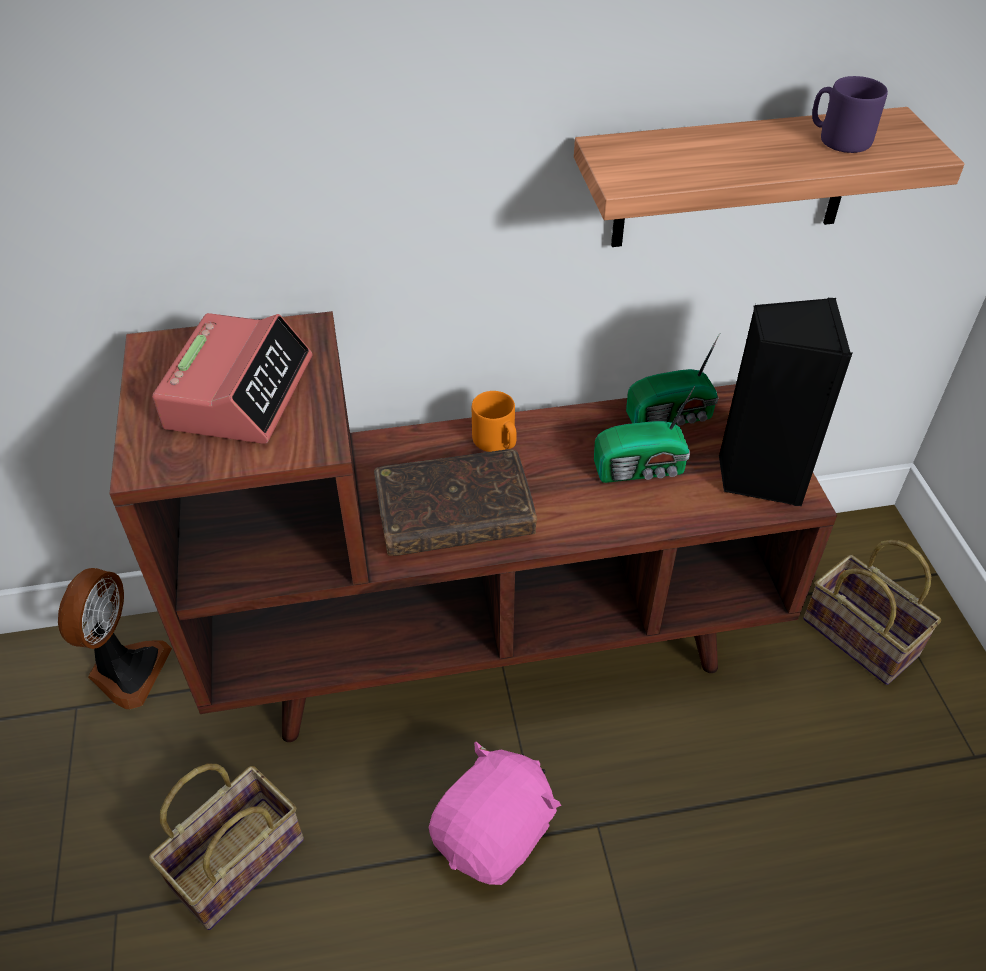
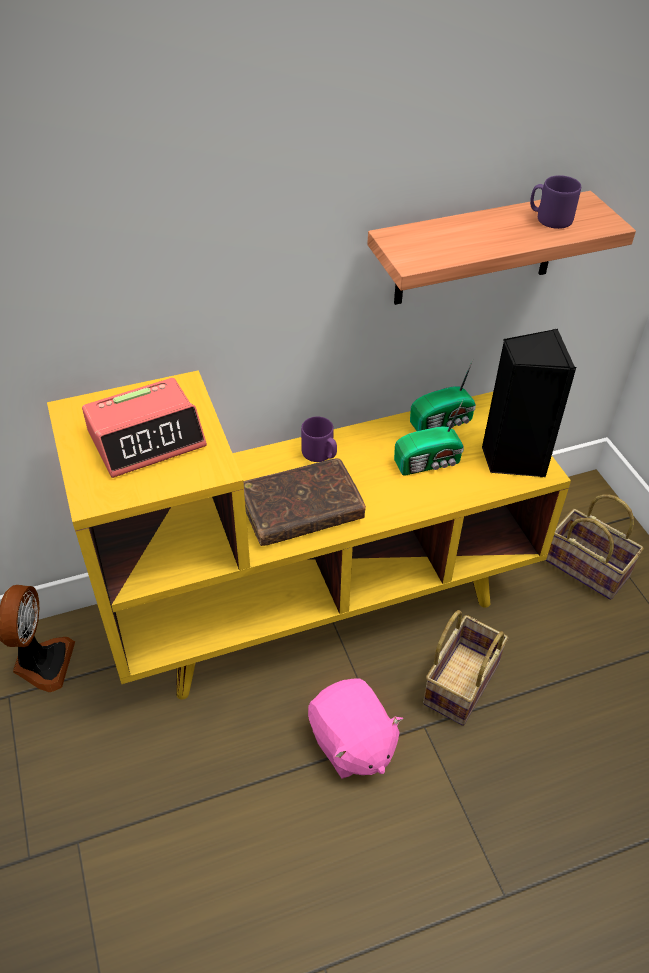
camera: 10 degrees left, 0 degrees up
brown tv stand [109,311,837,742] -> yellow tv stand [47,370,571,700]
basket [149,763,304,930] -> basket moved to [423,610,508,726]
alarm clock [152,313,312,444] -> alarm clock turned 60 degrees clockwise [82,378,207,478]
pink plush toy [429,742,561,885] -> pink plush toy turned 120 degrees clockwise [308,678,403,779]
orange mug [472,391,517,452] -> purple mug [301,416,337,462]

